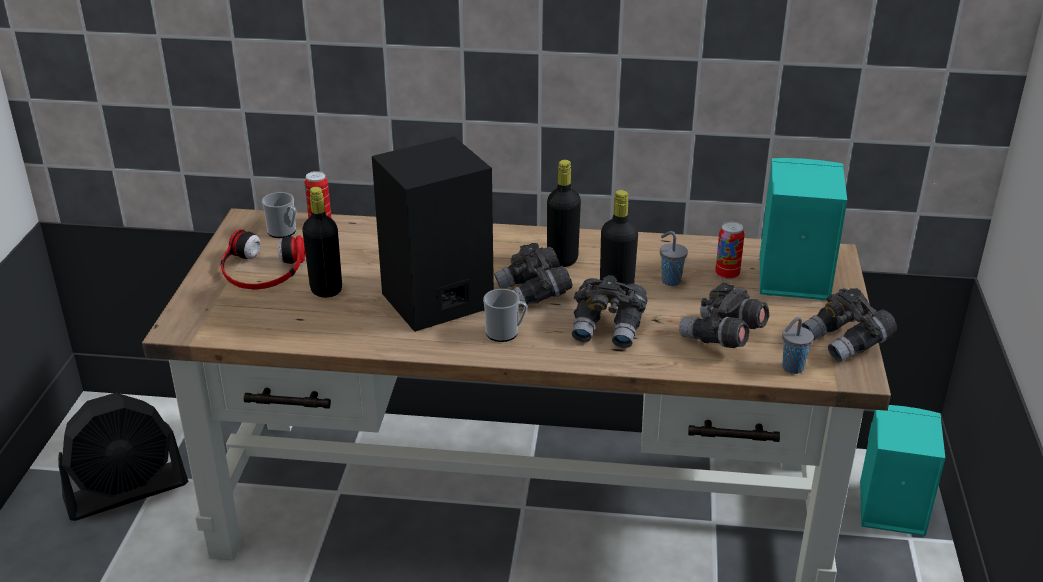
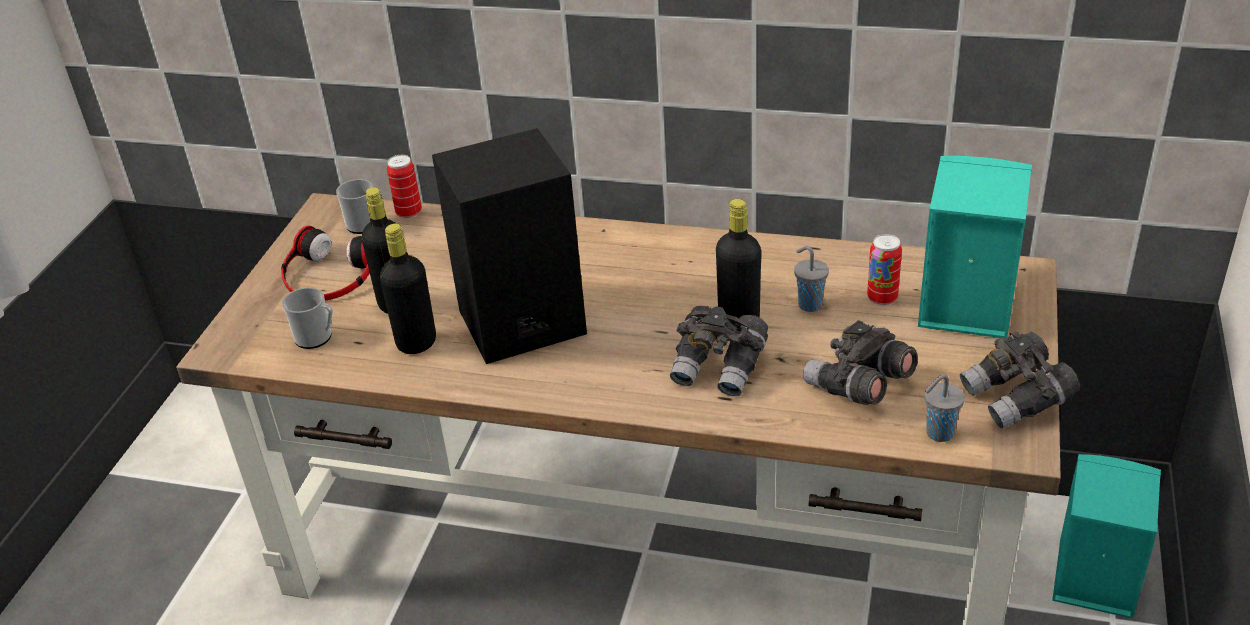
camera: 10 degrees right, 5 degrees up
black fan [58,393,188,521] -> none
mug [483,289,528,342] -> mug moved to [282,287,333,349]
grey binoculars [494,243,573,308] -> none
black bottle [547,160,581,267] -> black bottle moved to [380,224,436,354]

